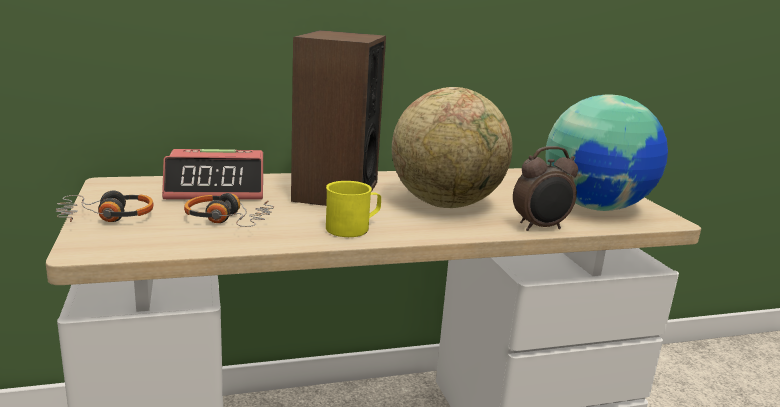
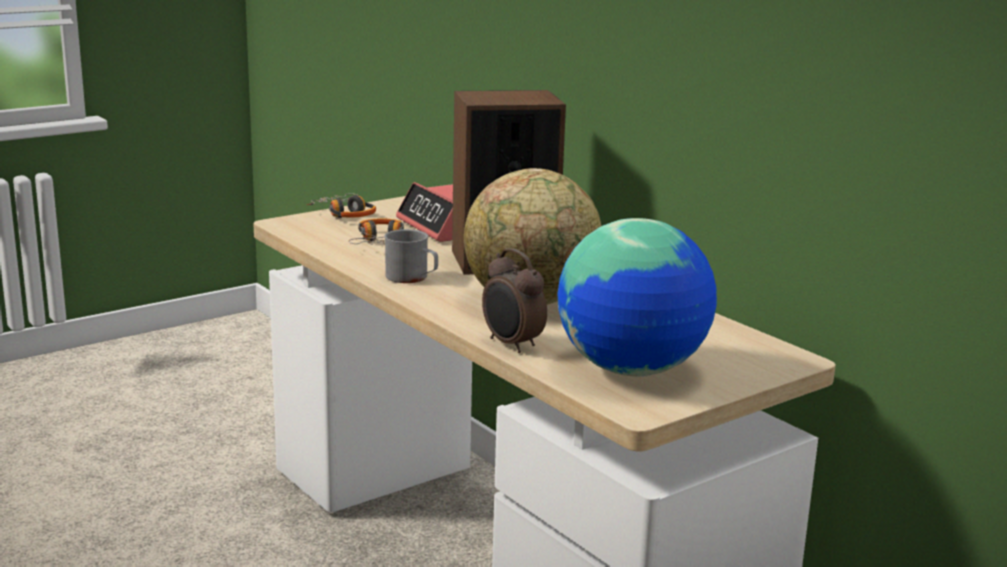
camera: 70 degrees right, 0 degrees up
yellow mug [326,181,381,237] -> grey mug [384,229,438,283]

